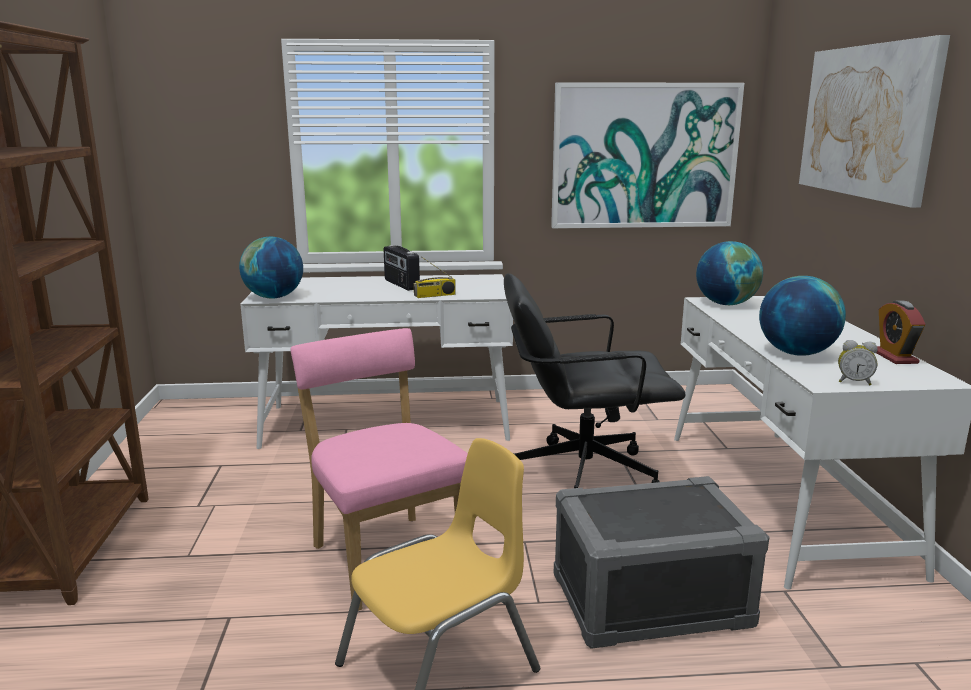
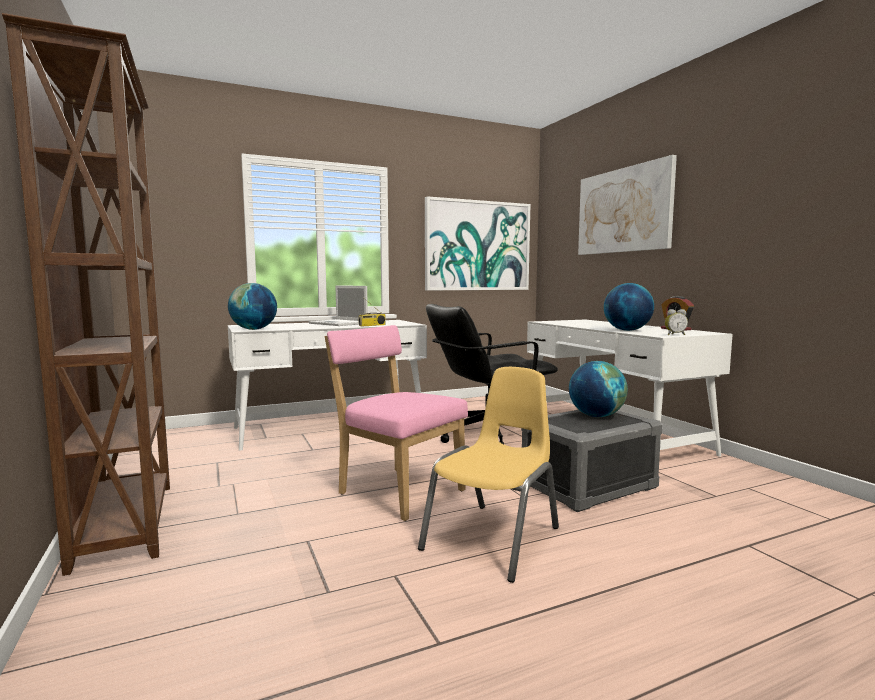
camera: 20 degrees left, 10 degrees down
radio [384,245,420,291] -> laptop [309,286,368,326]
globe [696,241,763,305] -> globe moved to [569,361,628,417]

